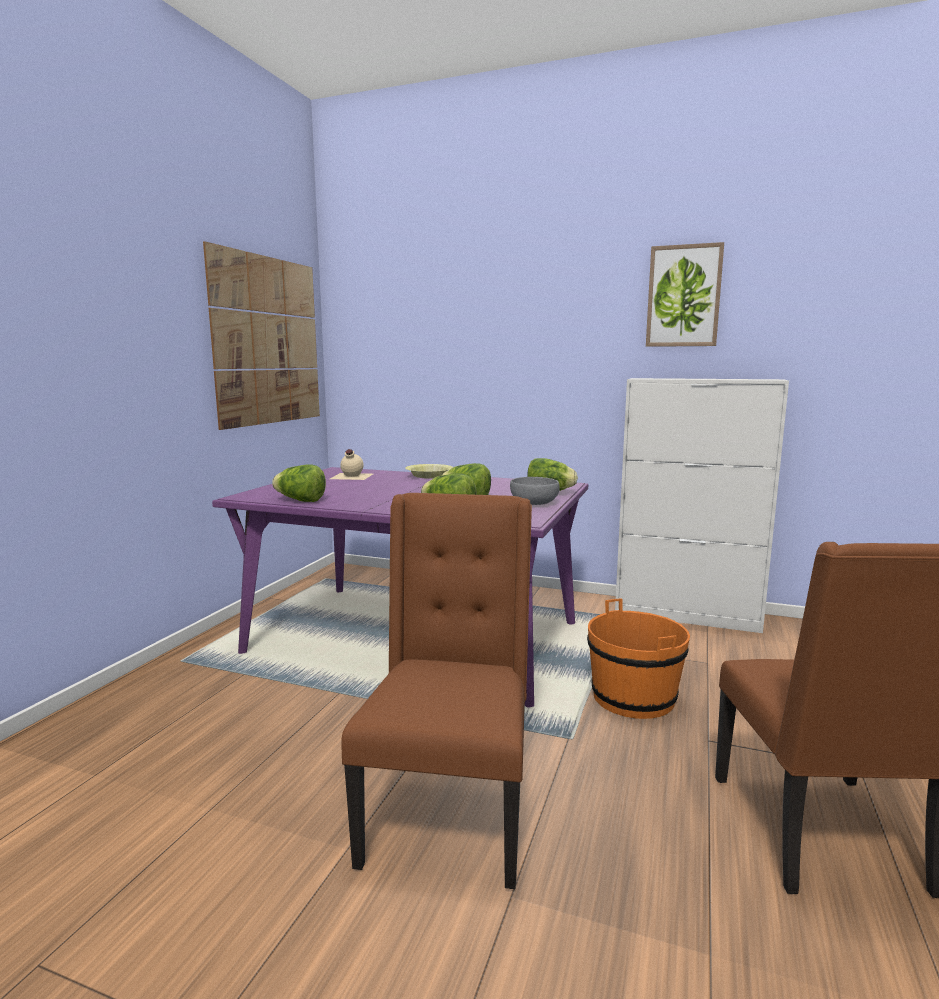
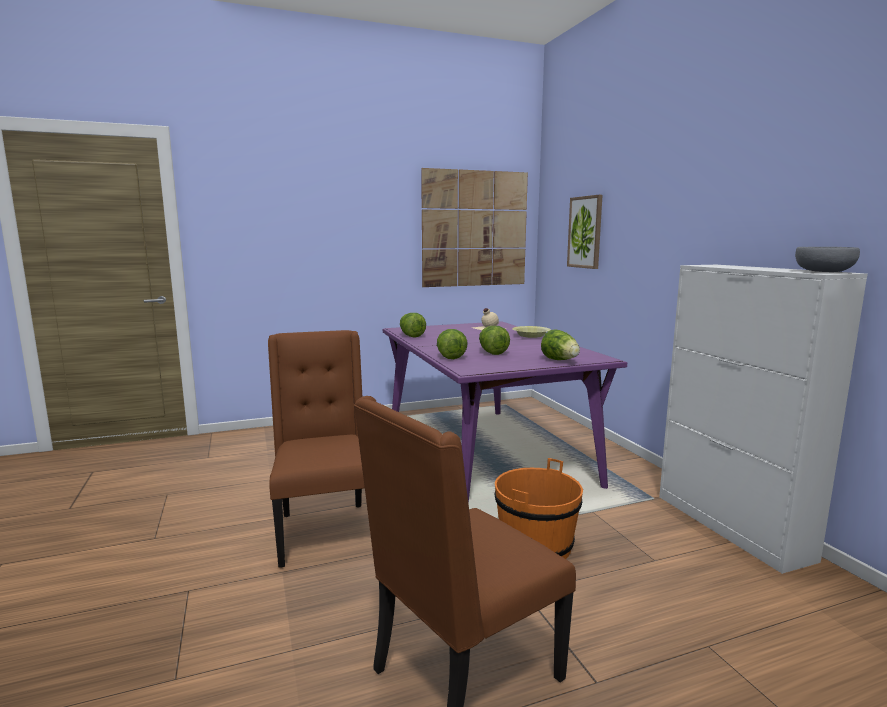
camera: 50 degrees right, 0 degrees up
brown chair [341,493,532,889] -> brown chair turned 75 degrees counterclockwise [268,330,365,568]
grey bowl [510,477,560,505] -> grey bowl moved to [795,247,860,272]
picture [646,242,724,347] -> picture moved to [567,195,603,269]

